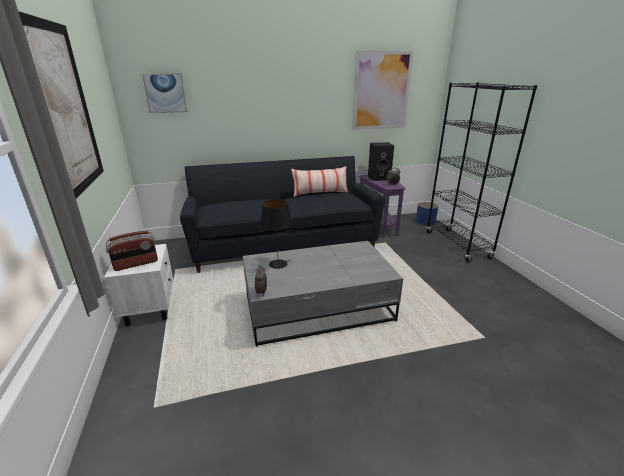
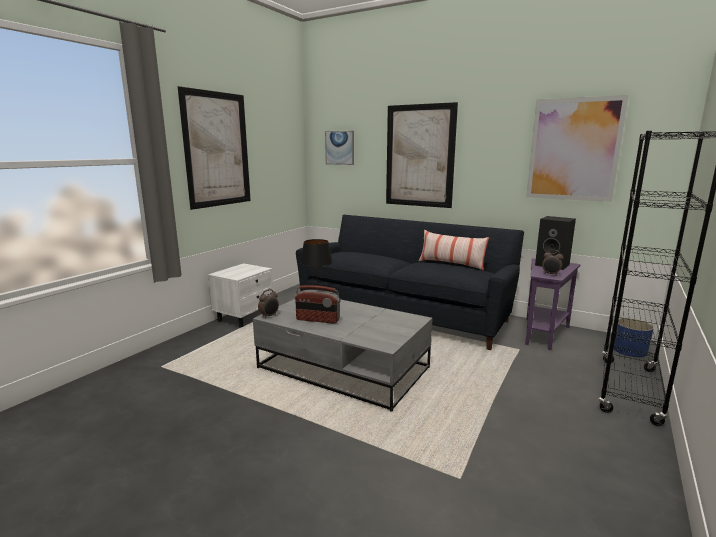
camera: 45 degrees right, 10 degrees down
radio [106,231,158,271] -> radio moved to [295,285,340,324]
none -> picture [386,102,458,208]

